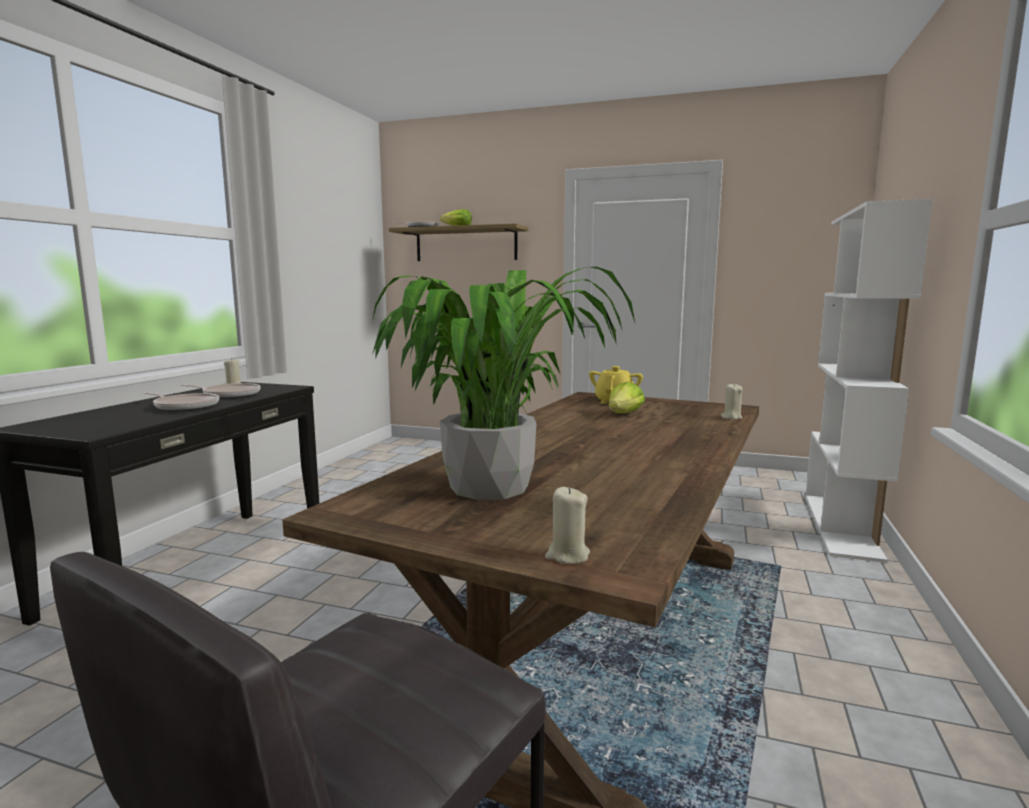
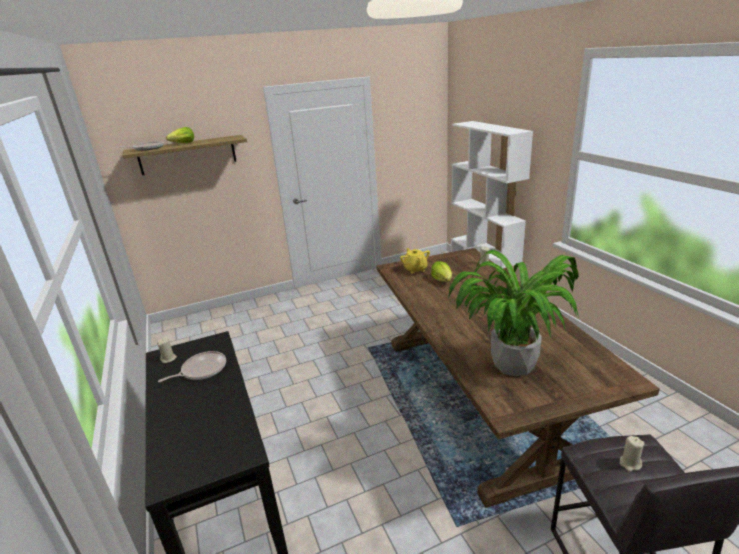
camera: 40 degrees left, 15 degrees up
frying pan [144,392,219,411] -> none
beige candle [545,487,590,564] -> beige candle moved to [620,436,645,472]

